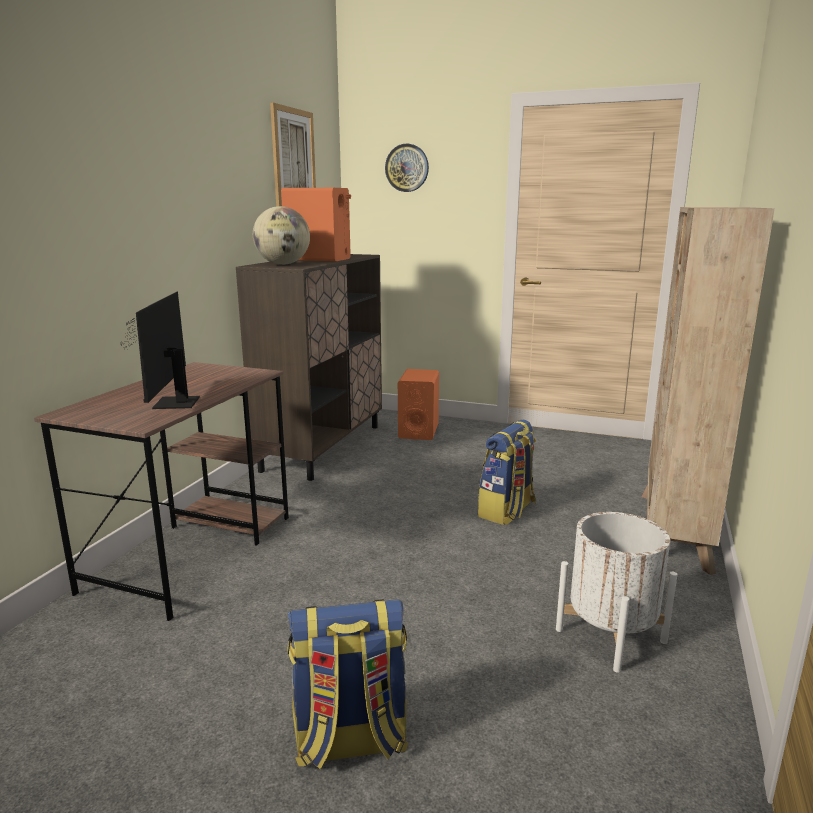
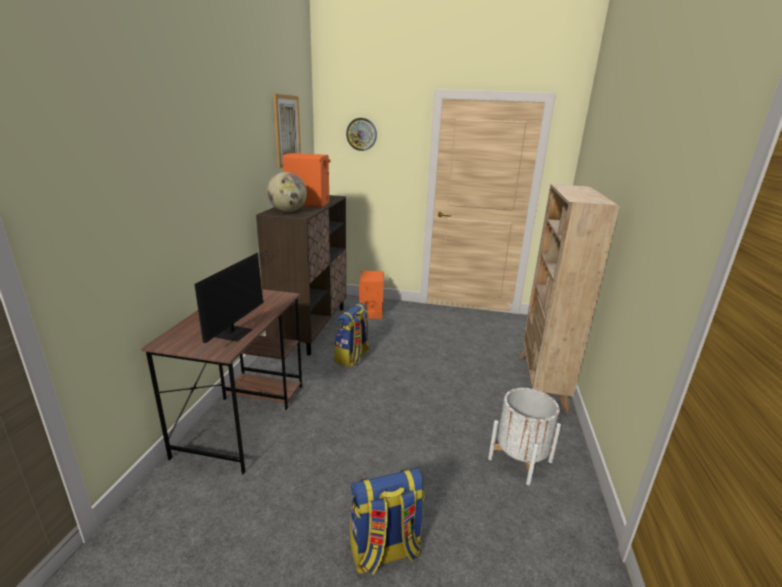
camera: 10 degrees left, 5 degrees up
monitor [120,291,200,409] -> monitor turned 150 degrees counterclockwise [194,251,272,343]
backpack [478,419,536,525] -> backpack moved to [334,302,370,367]

